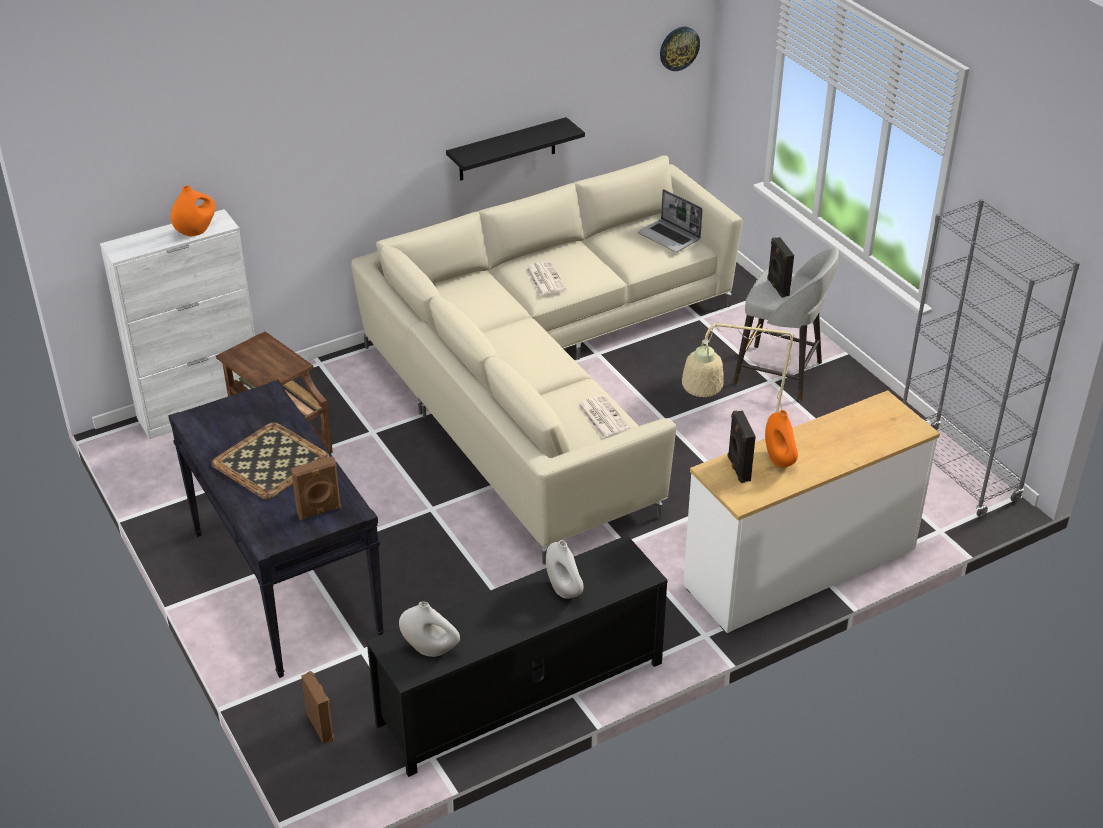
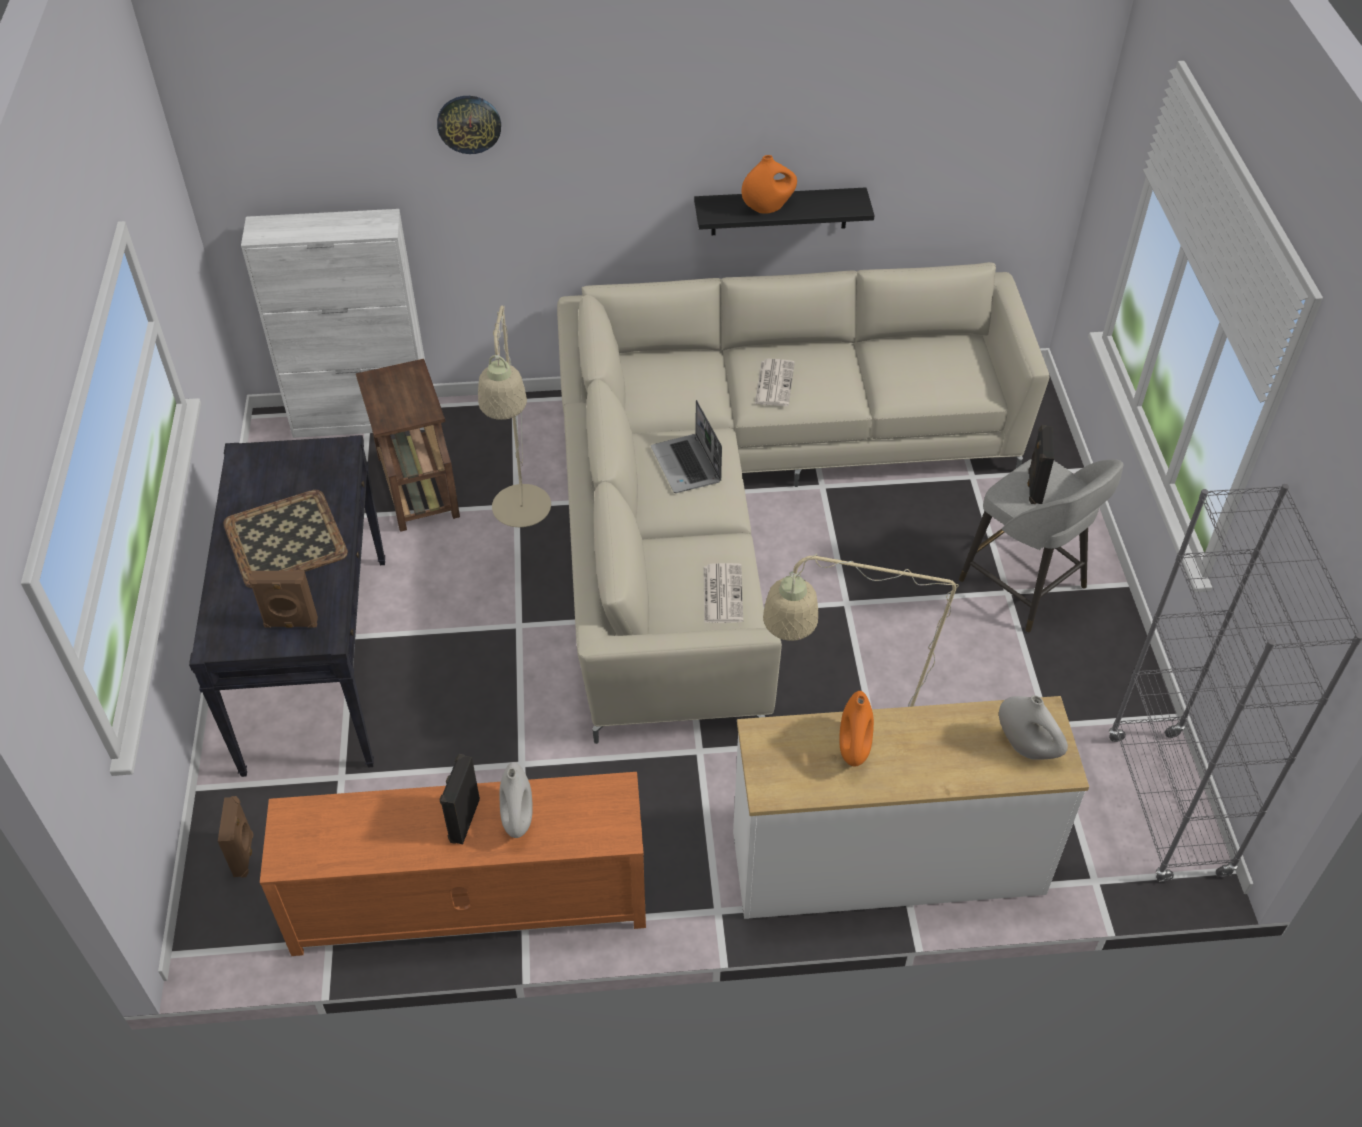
camera: 25 degrees right, 10 degrees up
orange vase [171,186,215,236] -> orange vase moved to [742,155,797,214]
black tv stand [367,535,668,777] -> orange tv stand [260,772,646,956]
white vase [399,601,460,657] -> white vase moved to [999,695,1068,760]
laptop [638,189,703,252] -> laptop moved to [651,400,722,493]
wall clock [660,27,700,71] -> wall clock moved to [437,96,501,154]
black speaker [728,410,756,483] -> black speaker moved to [439,754,480,844]
none -> beige floor lamp [478,305,551,527]

